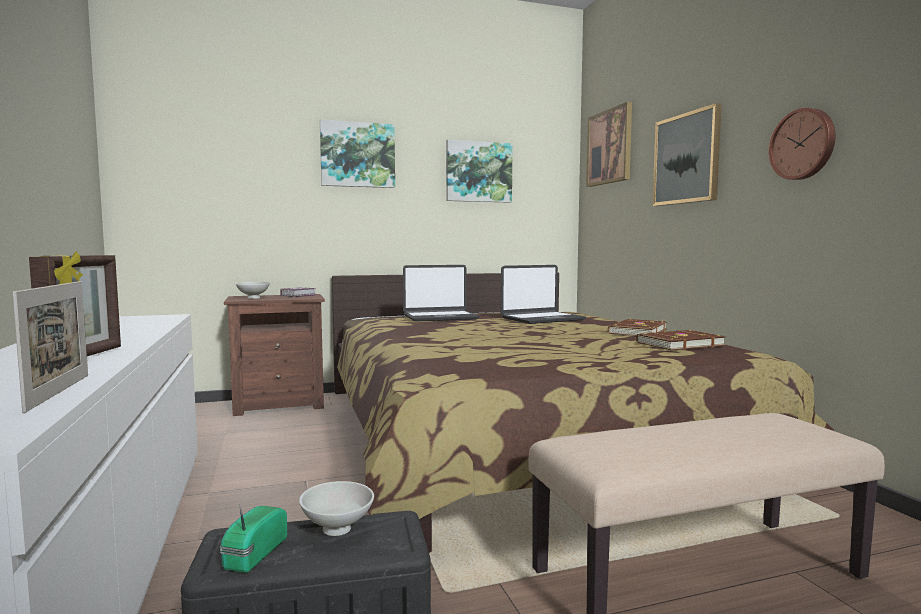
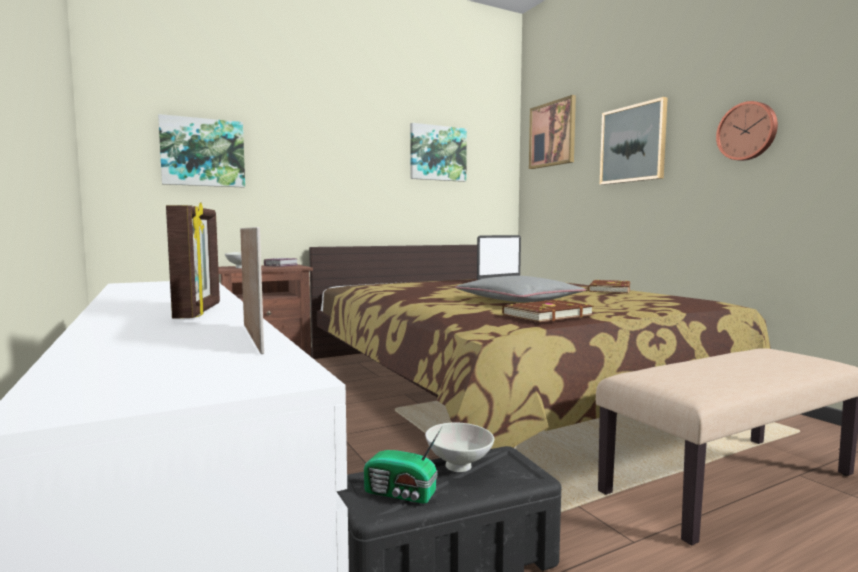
camera: 10 degrees left, 0 degrees up
radio [220,504,287,573] -> radio turned 75 degrees counterclockwise [364,427,442,504]
picture [320,119,395,188] -> picture moved to [158,114,245,187]
laptop [403,265,479,322] -> none
brown book [636,330,726,350] -> brown book moved to [502,300,594,322]
none -> grey pillow [455,276,586,302]

